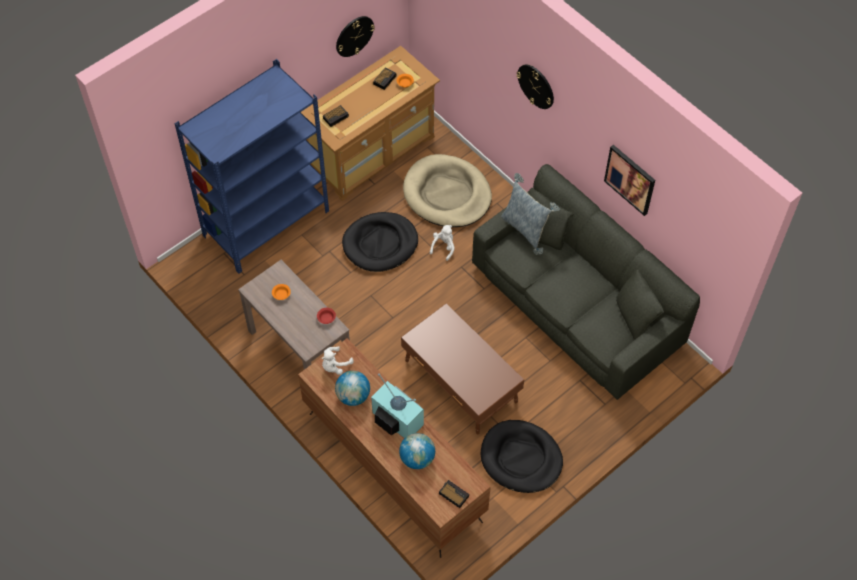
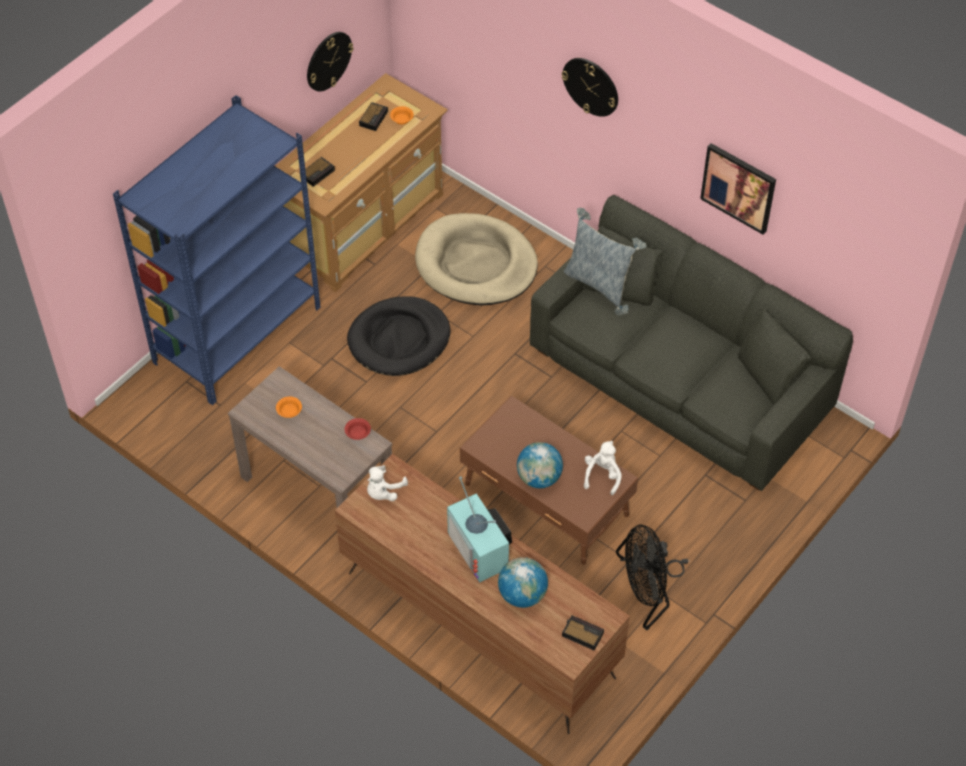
camera: 10 degrees left, 5 degrees down
globe [335,371,370,406] -> globe moved to [517,442,563,488]
television [371,373,424,438] -> television turned 150 degrees counterclockwise [447,476,512,582]
white plush toy [430,225,455,261] -> white plush toy moved to [584,441,622,495]
black dog bed [481,420,563,493] -> black fan [616,524,690,630]

